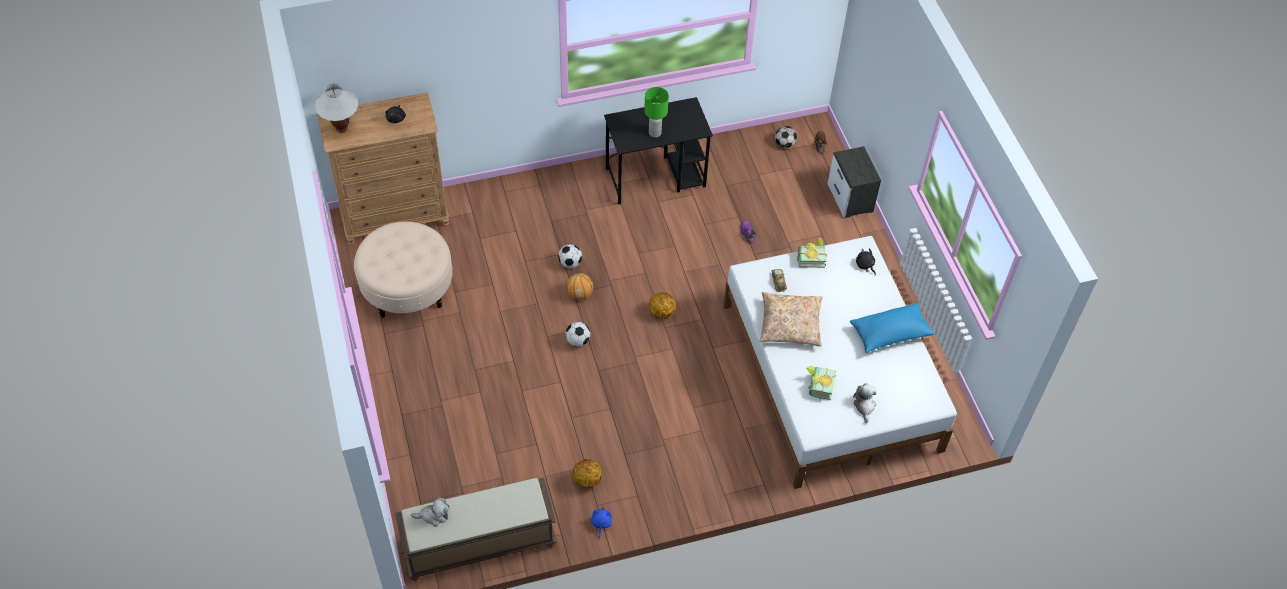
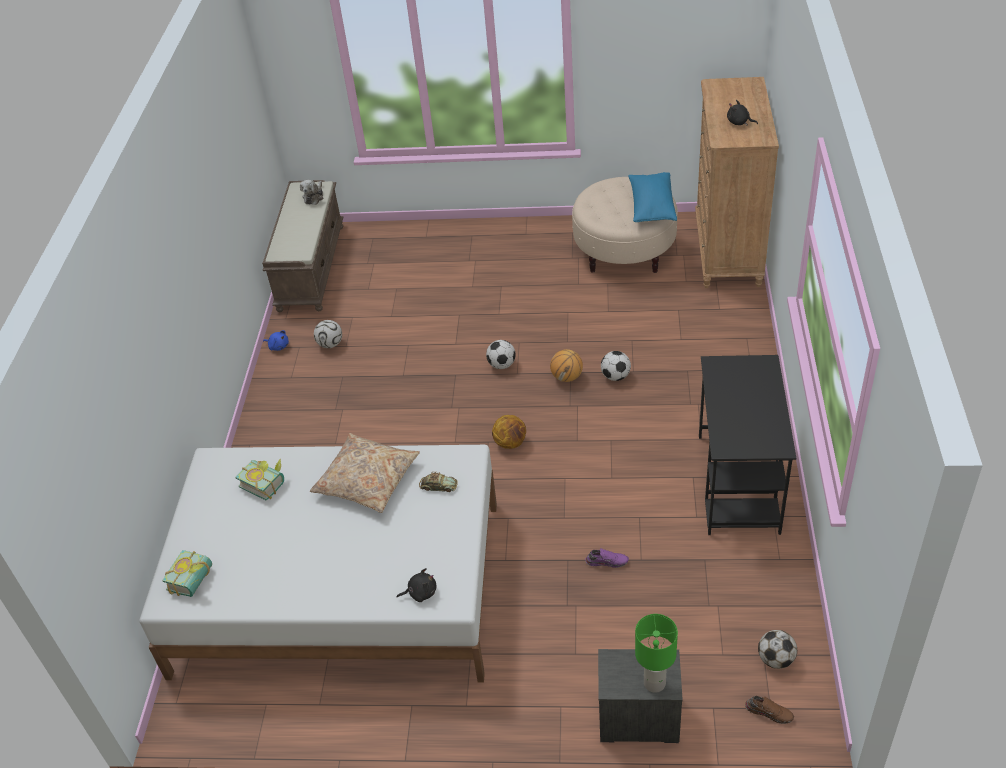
camera: 115 degrees right, 10 degrees down
white table lamp [315,84,358,133] -> none
basketball [572,459,602,488] -> football [314,320,342,348]
green table lamp [644,87,669,137] -> green table lamp moved to [635,614,678,693]
book [797,236,827,268] -> book moved to [162,550,212,597]
blue pillow [850,303,935,353] -> blue pillow moved to [628,172,677,222]
plush toy [853,383,876,423] -> none

